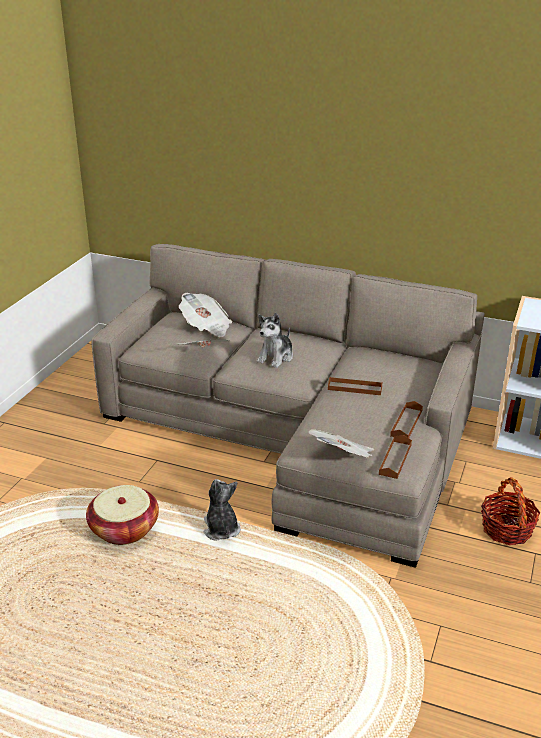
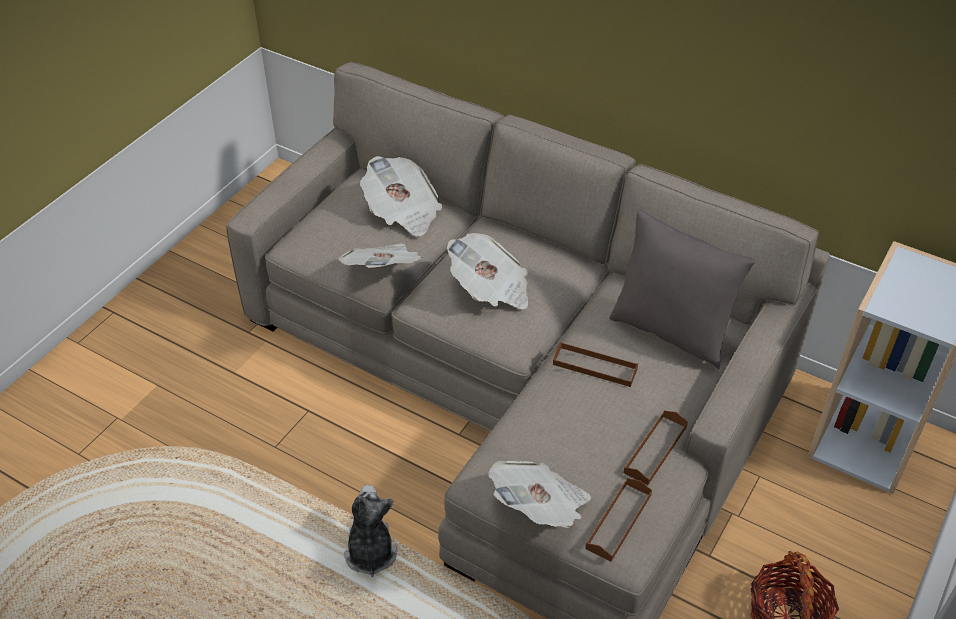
camera: 10 degrees right, 15 degrees up
basket [86,485,159,545] -> none
plush toy [257,313,293,368] -> newspaper [447,233,528,309]
none -> grey pillow [609,210,756,369]

